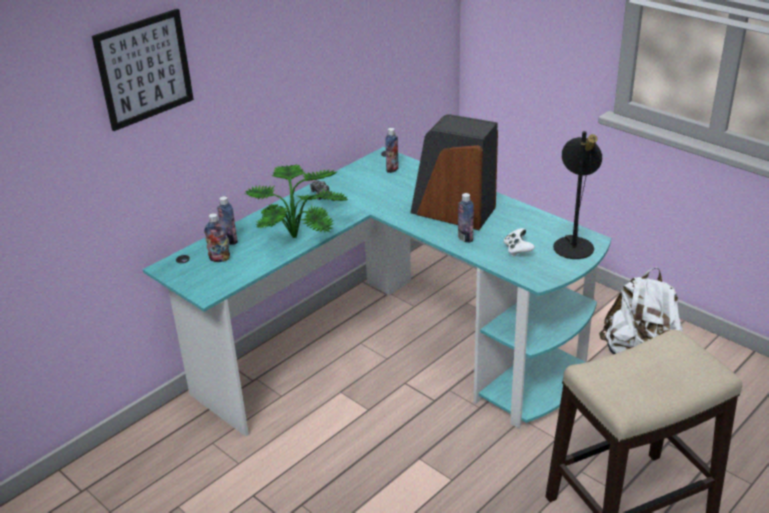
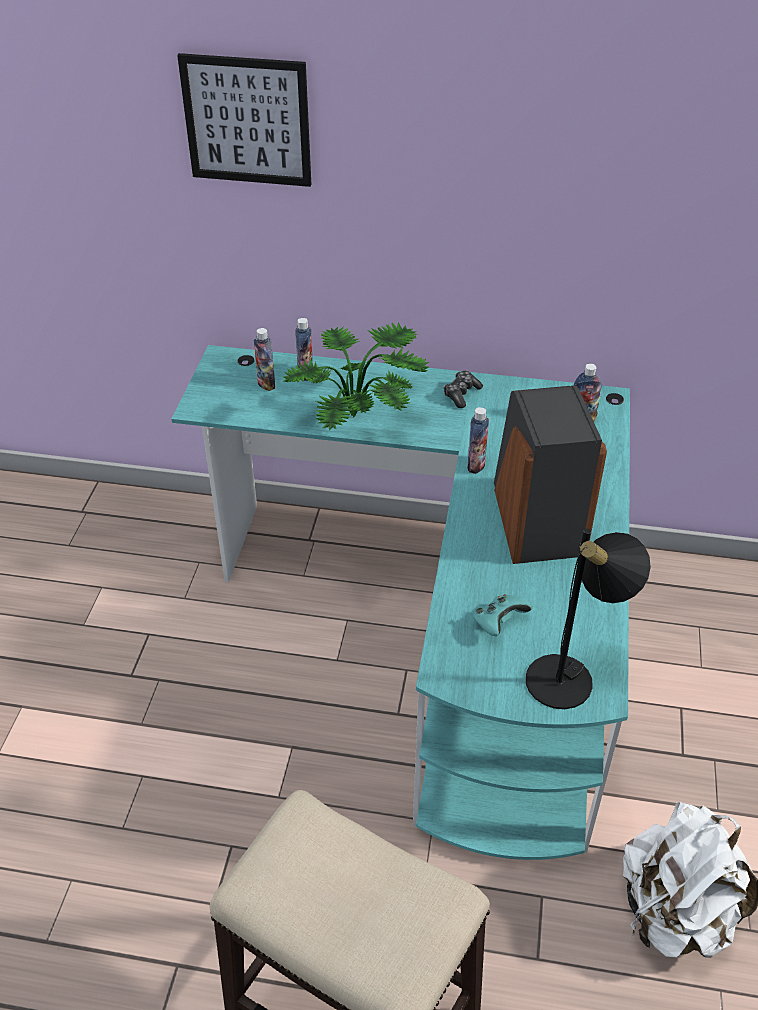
camera: 55 degrees right, 10 degrees up
bottle [458,193,474,243] -> bottle moved to [467,407,489,474]
white game controller [503,228,535,257] -> turquoise game controller [473,594,533,636]

